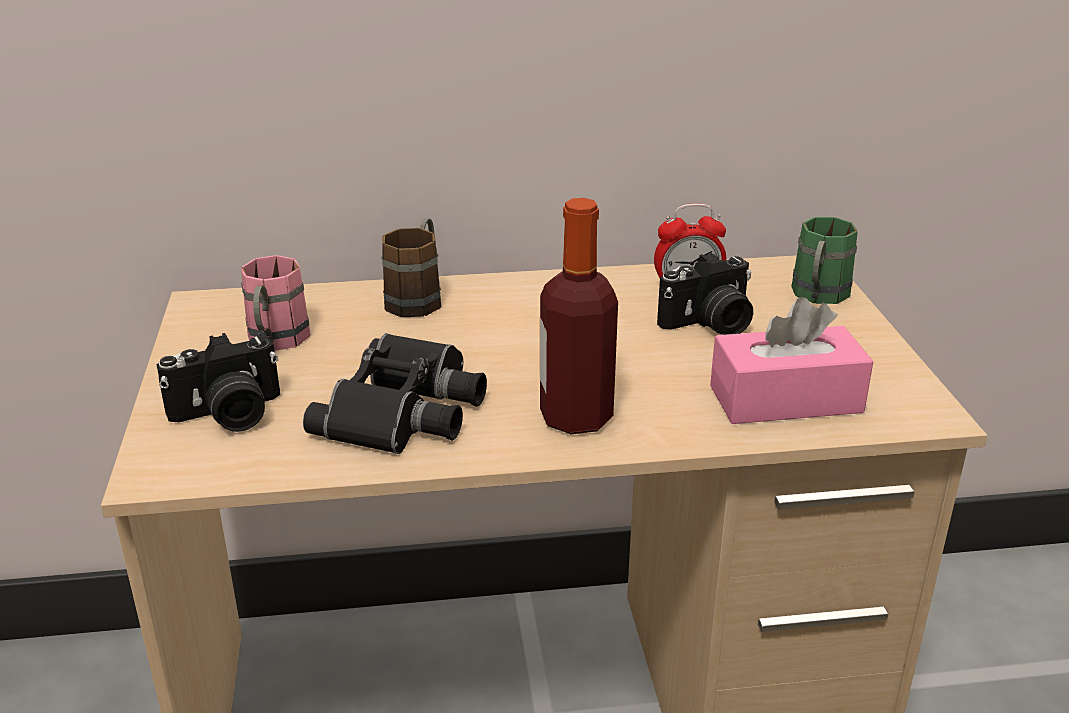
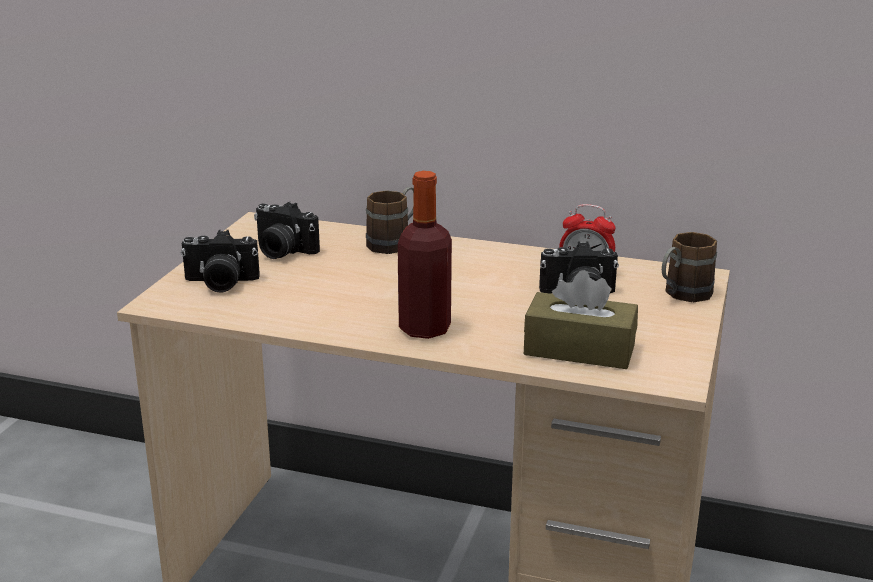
camera: 25 degrees right, 5 degrees down
pink mug [241,255,311,351] -> camera [254,202,320,259]
black binoculars [303,333,487,454] -> none
pink tissue box [710,297,874,424] -> brown tissue box [524,270,638,369]
green mug [791,217,858,304] -> brown mug [662,232,717,302]

